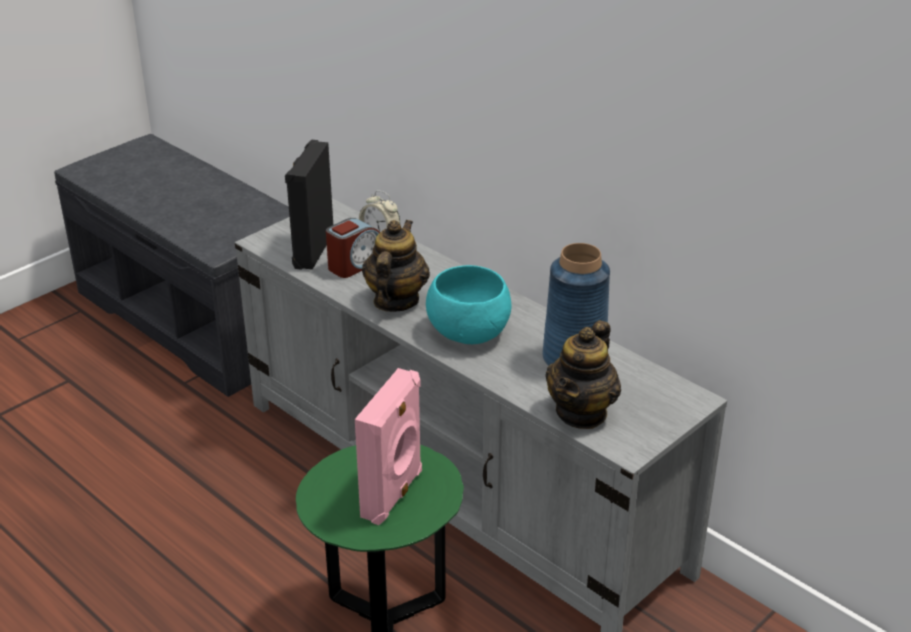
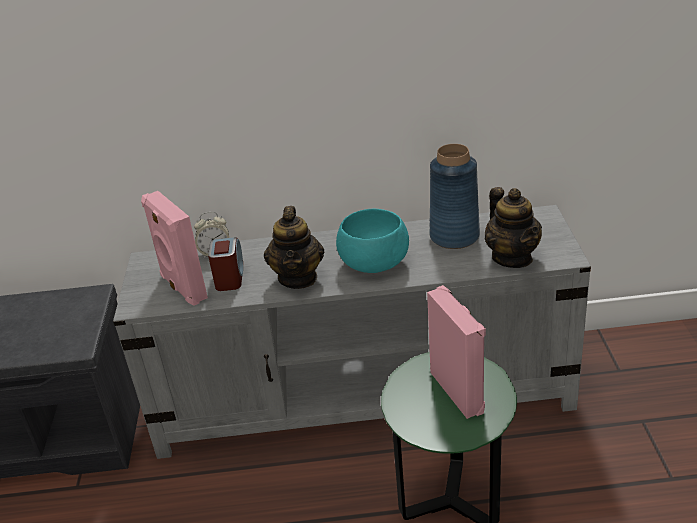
camera: 45 degrees left, 0 degrees up
black speaker [285,140,333,270] -> pink speaker [141,191,208,306]
teapot [362,220,430,312] -> teapot turned 150 degrees counterclockwise [264,206,324,289]

